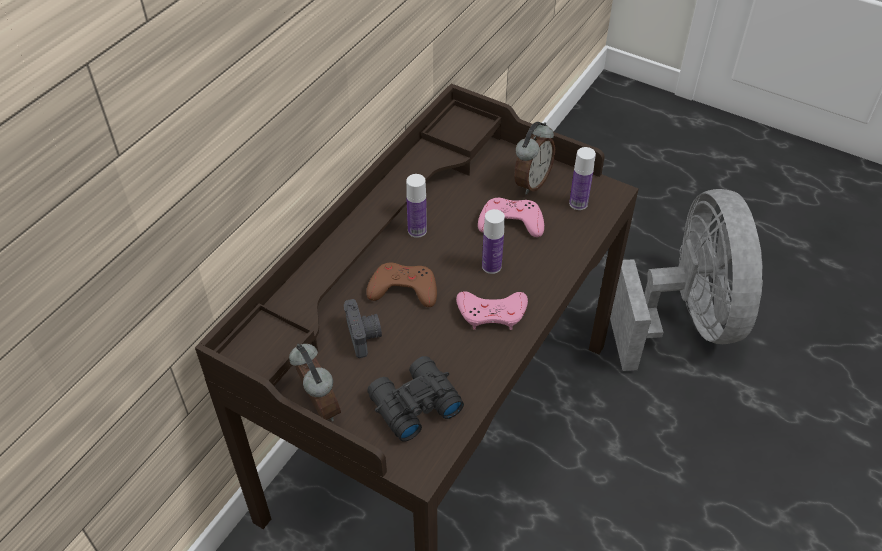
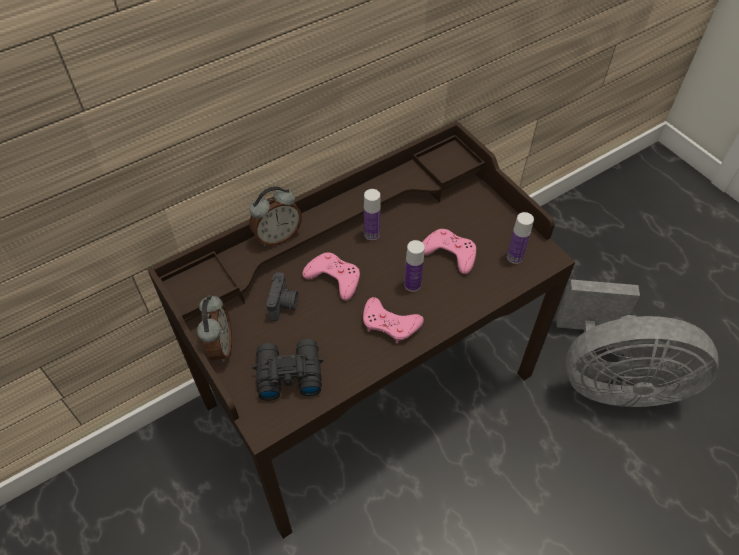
camera: 25 degrees right, 5 degrees up
brown game controller [366,262,437,307] -> pink game controller [302,253,360,301]
alarm clock [514,122,555,195] -> alarm clock moved to [249,186,302,246]
grey fan [610,189,763,371] -> grey fan turned 75 degrees clockwise [556,279,719,407]

